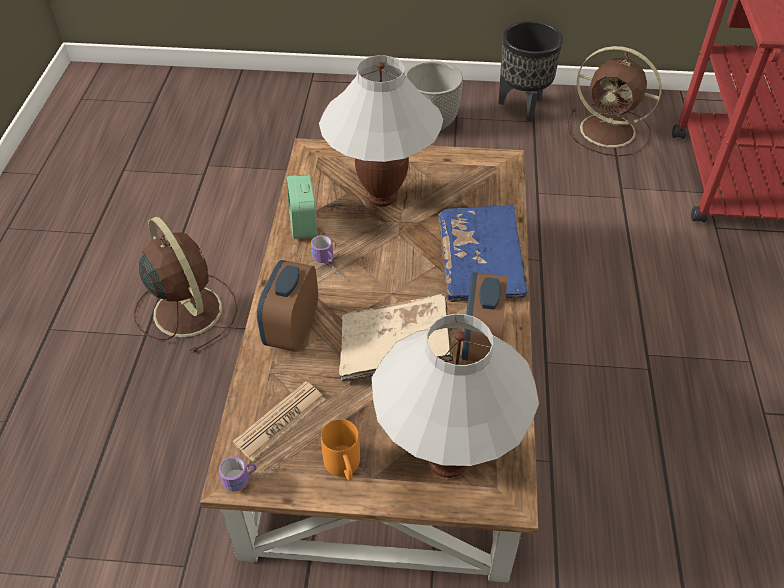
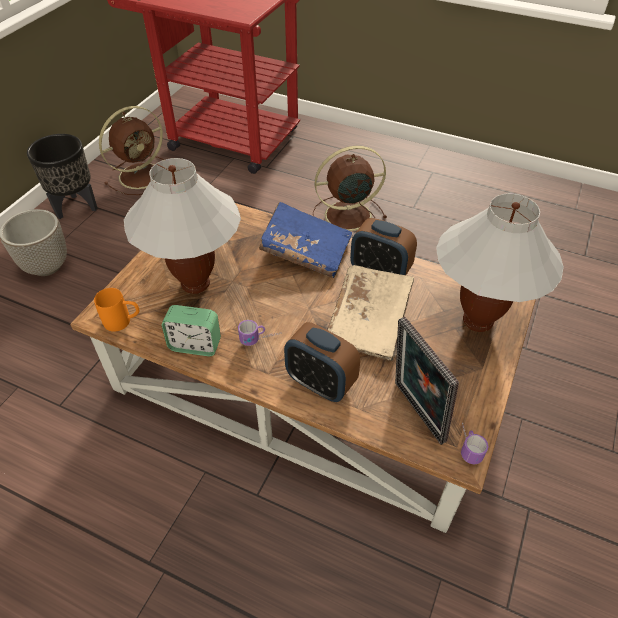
camera: 70 degrees left, 0 degrees up
brown fan [134,217,237,353] -> brown fan moved to [313,146,387,231]
newspaper [232,381,326,462] -> picture frame [395,317,459,445]
orange mug [321,419,360,481] -> orange mug moved to [94,288,140,332]

